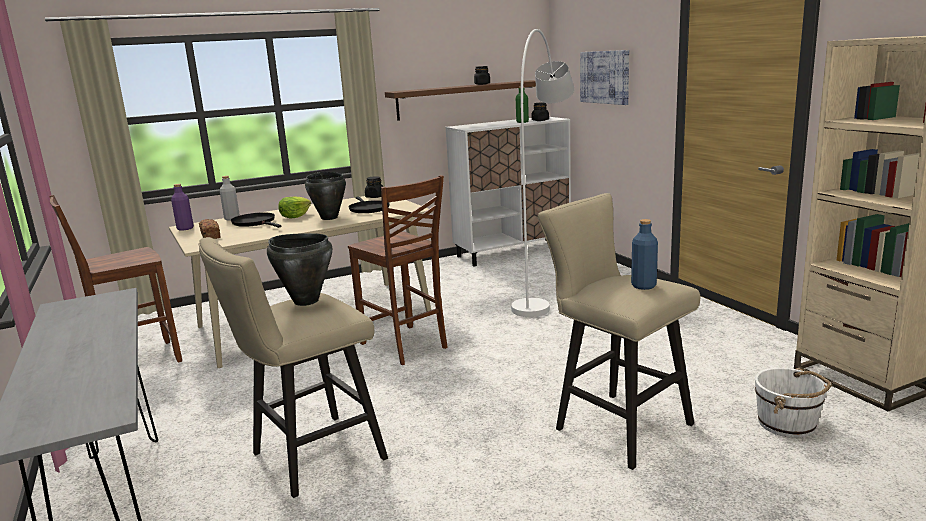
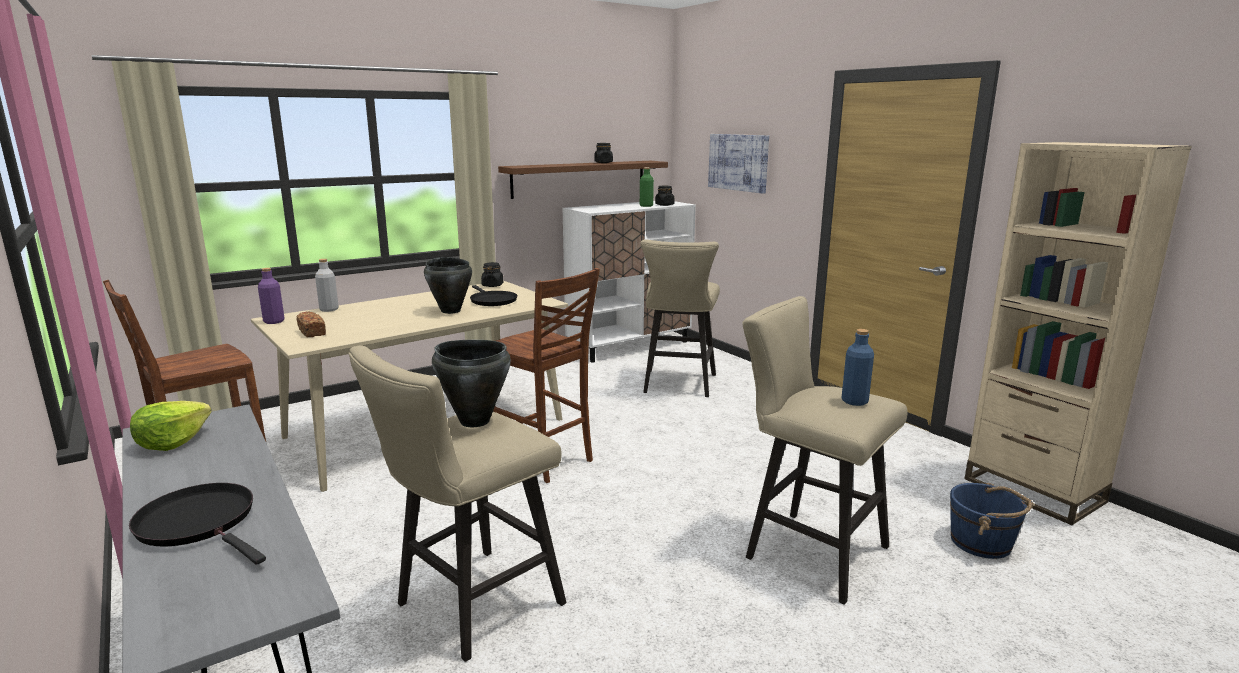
camera: 10 degrees left, 0 degrees up
black frying pan [231,212,281,228] -> black frying pan moved to [129,483,266,565]
lettuce [278,196,311,218] -> lettuce moved to [130,401,212,451]
white floor lamp [511,29,575,317] -> beige stool [640,239,720,397]
white bucket [755,368,832,438] -> blue bucket [950,483,1033,559]

